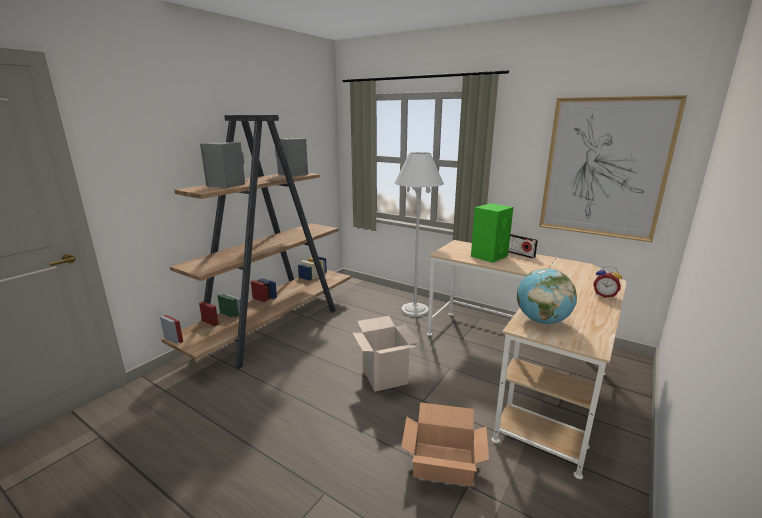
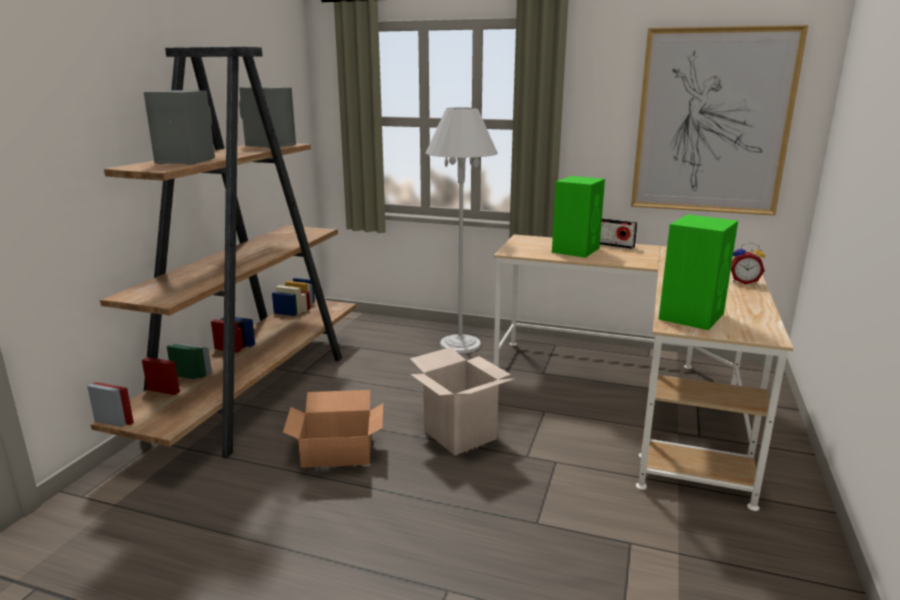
camera: 15 degrees left, 0 degrees up
cardboard box [401,402,489,486] -> cardboard box moved to [283,390,383,468]
globe [517,268,577,324] -> green speaker [659,214,738,330]

